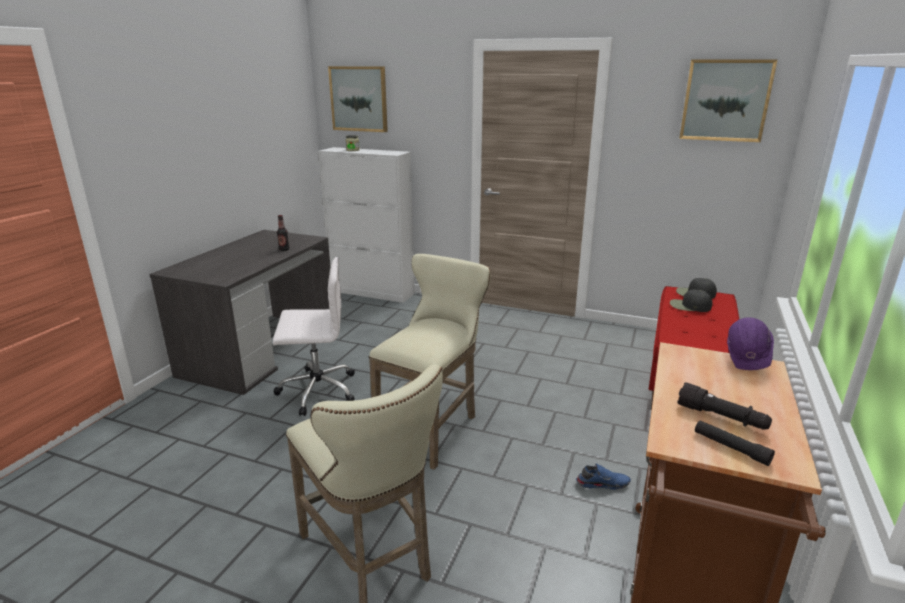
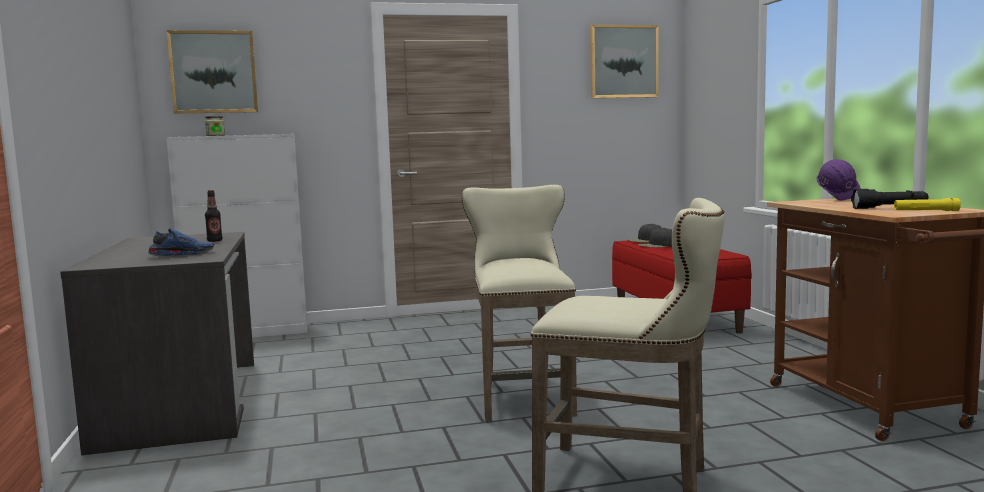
camera: 35 degrees left, 15 degrees down
white office chair [273,257,355,416] -> none
blue shoe [576,463,631,490] -> blue shoe moved to [148,228,214,256]
black flashlight [695,421,775,466] -> yellow flashlight [894,198,961,211]

